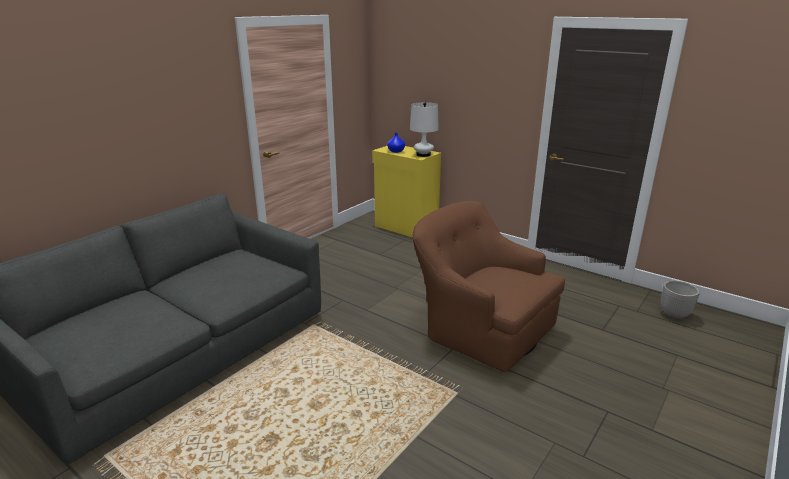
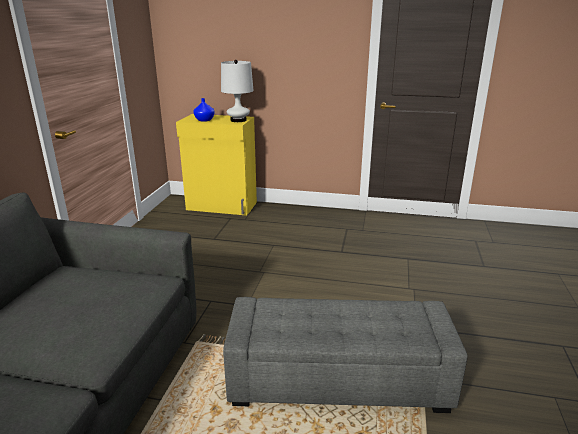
camera: 25 degrees left, 0 degrees up
brown armchair [412,201,565,372] -> none
planter [661,280,700,319] -> none
none -> grey ottoman [223,297,468,413]

